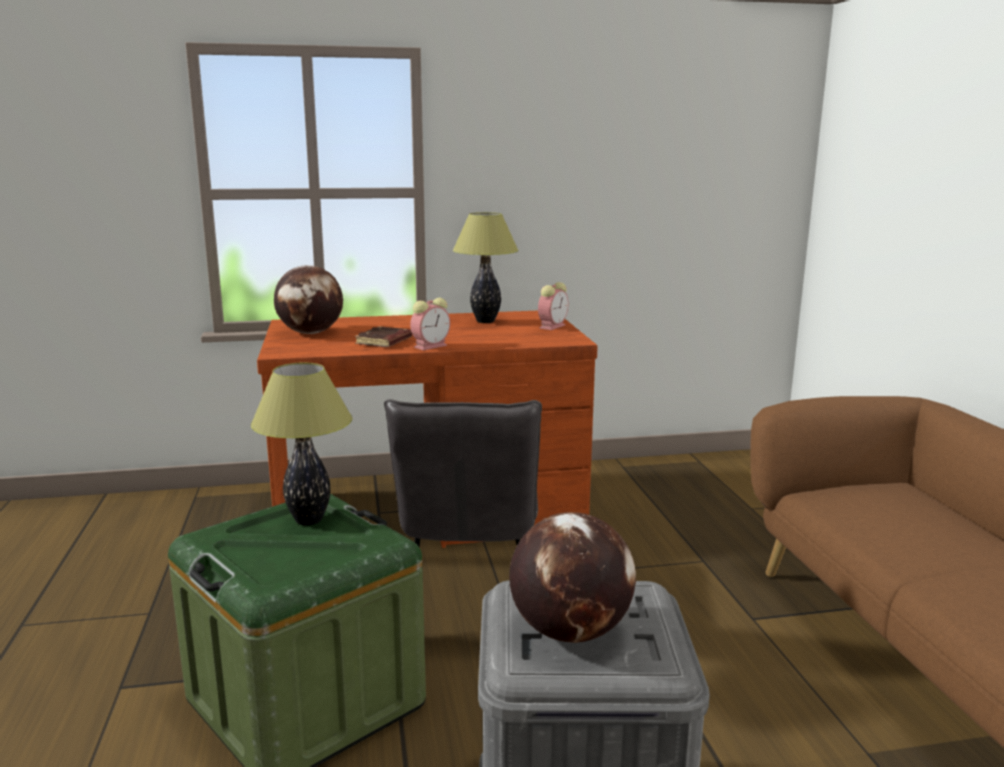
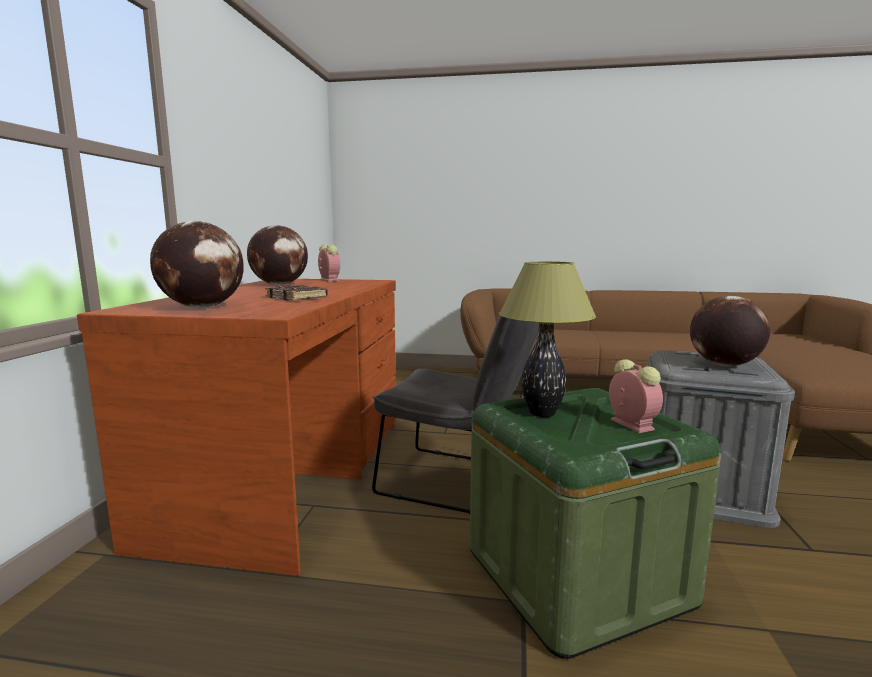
camera: 70 degrees left, 5 degrees down
alarm clock [410,298,450,350] -> alarm clock moved to [609,359,663,433]
table lamp [453,212,519,323] -> globe [247,225,308,285]

